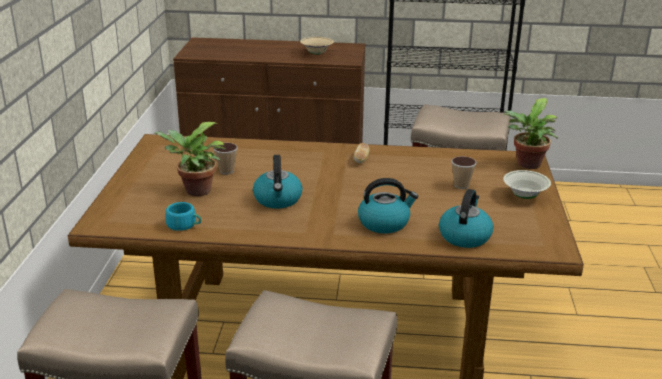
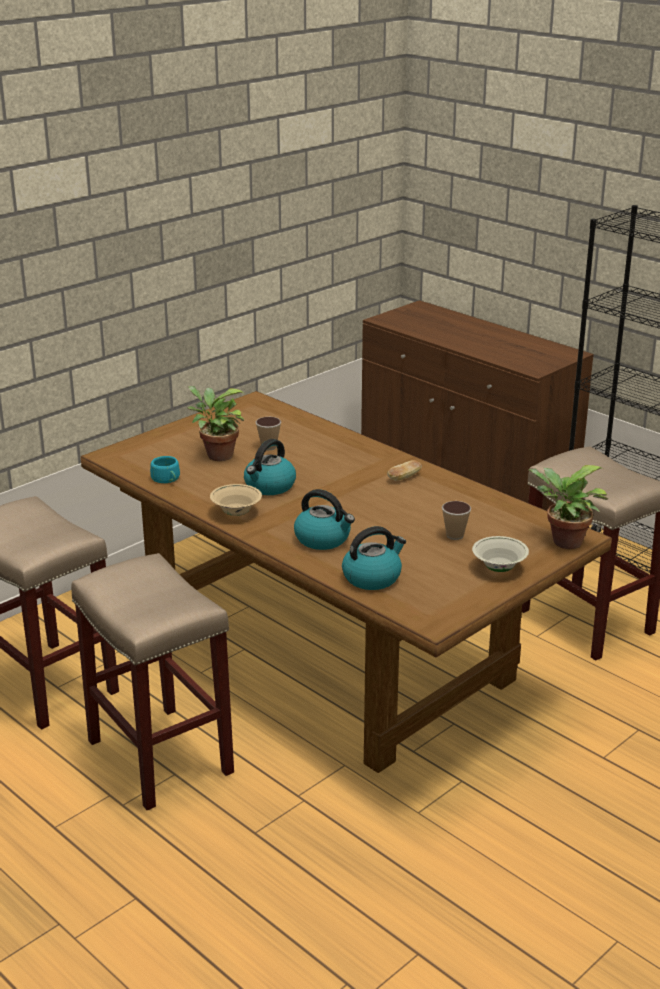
camera: 40 degrees right, 0 degrees up
beige bowl [300,37,334,55] -> beige bowl moved to [210,484,262,516]

